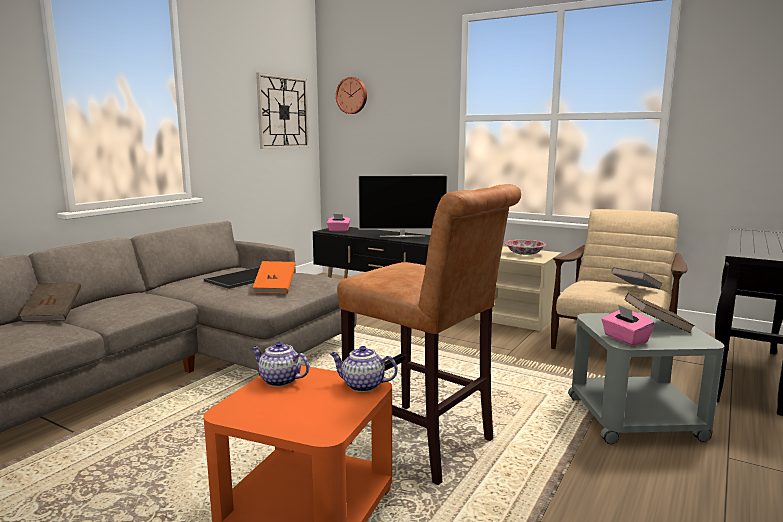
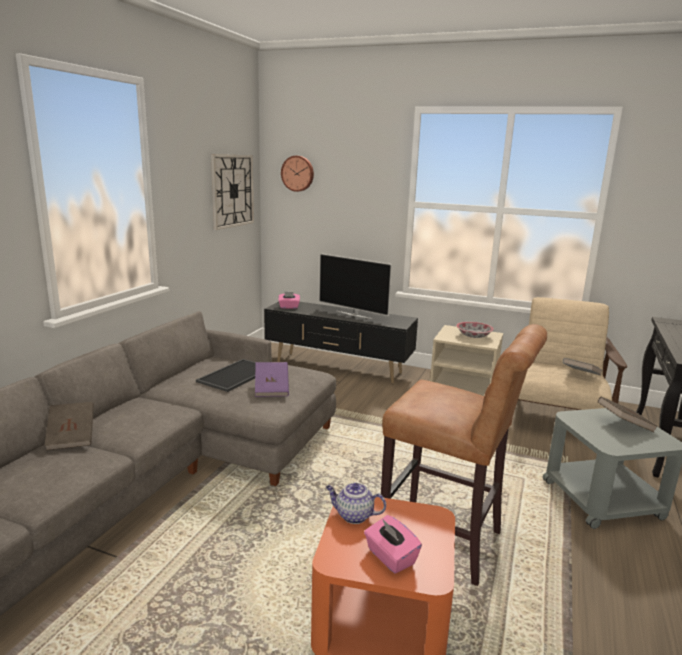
camera: 10 degrees left, 5 degrees up
orange book [252,261,296,294] -> purple book [255,362,289,397]
teapot [330,346,398,392] -> none
television [358,175,448,237] -> television turned 45 degrees clockwise [319,253,392,319]
pink tissue box [601,305,654,346] -> pink tissue box moved to [364,515,422,574]

